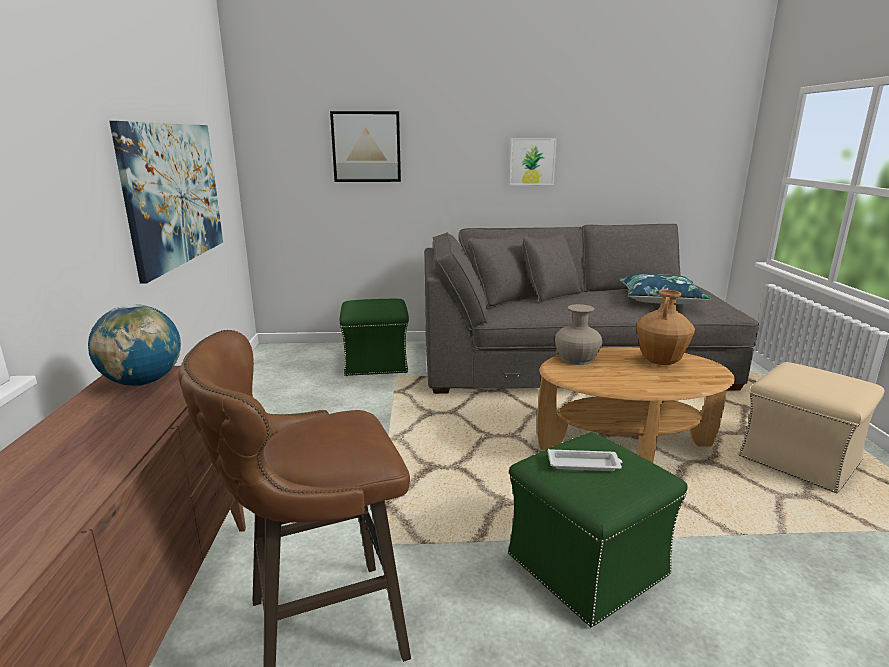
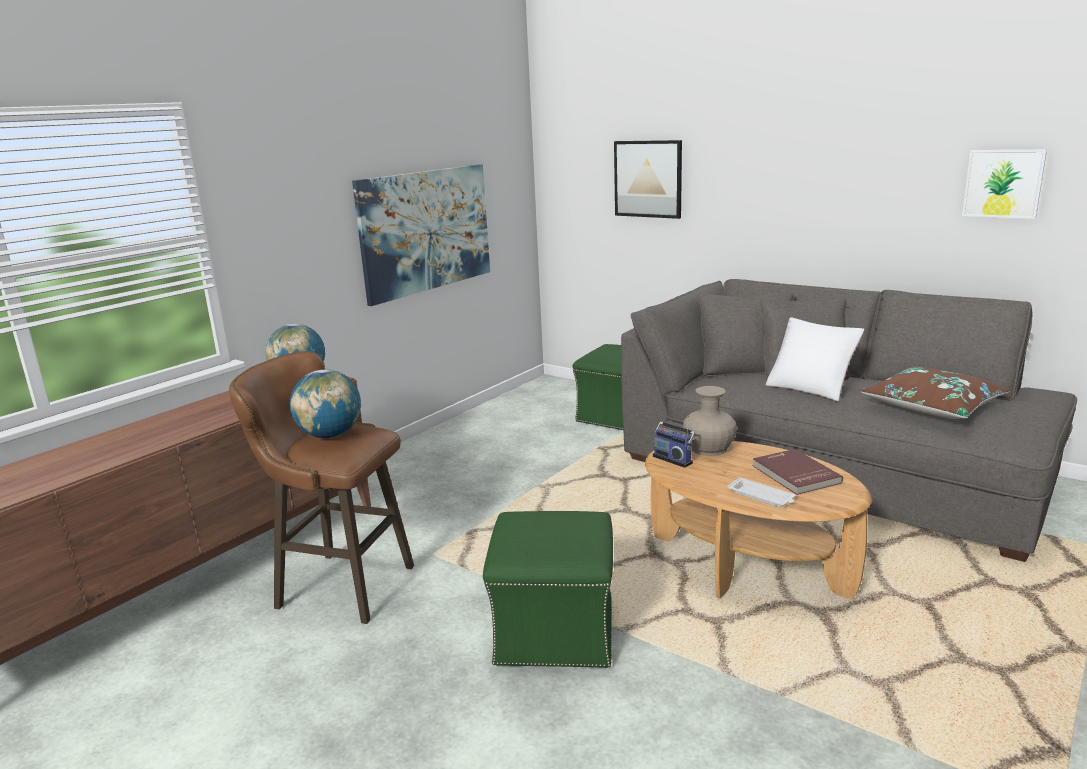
camera: 40 degrees right, 0 degrees up
picture [509,138,557,185] -> picture moved to [962,149,1047,219]
white tray [548,449,622,471] -> white tray moved to [727,477,795,507]
blue pillow [619,274,711,304] -> brown pillow [860,366,1010,419]
brown vase [637,290,695,365] -> red book [753,449,843,495]
beige ottoman [739,362,885,493] -> none
none -> globe [290,369,361,439]
none -> radio [653,416,695,468]
none -> white pillow [766,317,864,402]

